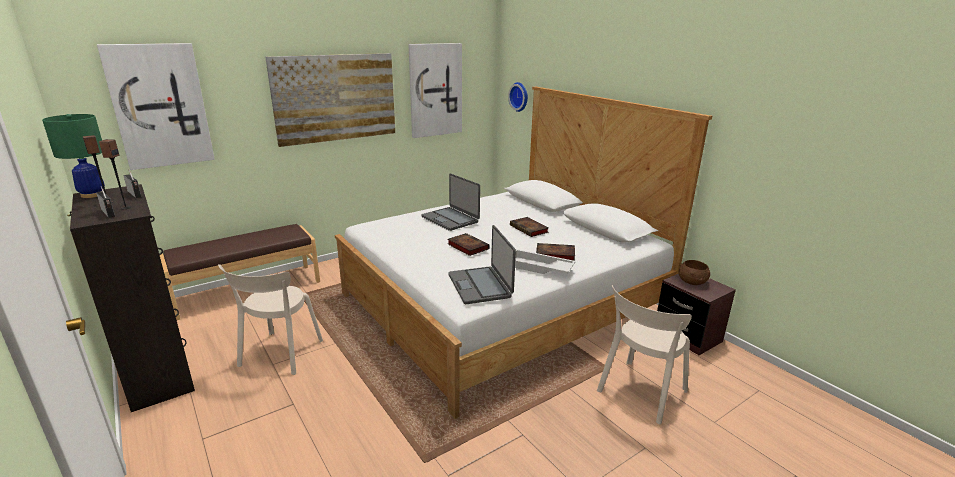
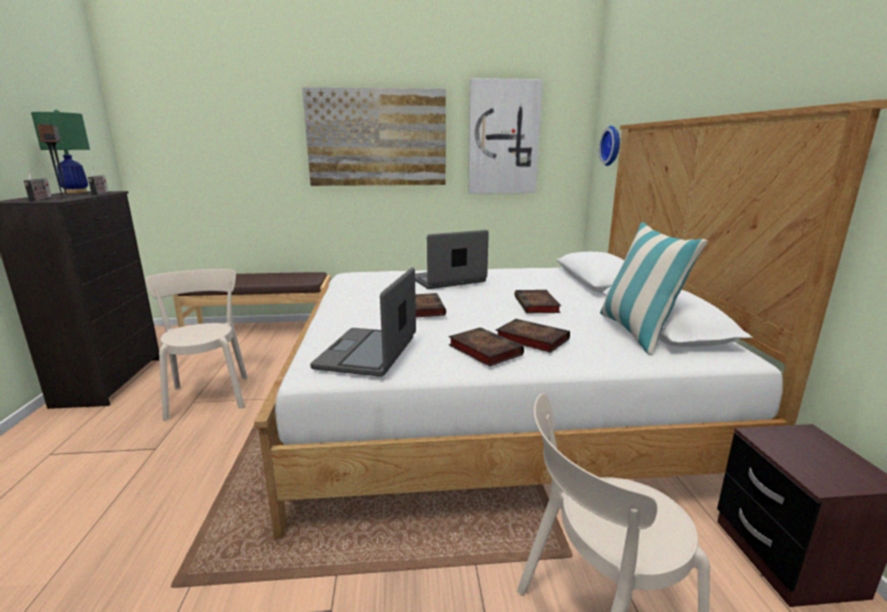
camera: 30 degrees right, 5 degrees down
picture [97,43,215,170] -> none
beige chair [218,264,323,375] -> beige chair turned 120 degrees clockwise [146,269,248,421]
laptop [421,173,480,231] -> laptop turned 75 degrees clockwise [415,230,489,289]
white tray [515,249,576,274] -> book [448,327,524,367]
brown bowl [679,260,710,285] -> none
none -> pillow [600,222,708,355]

